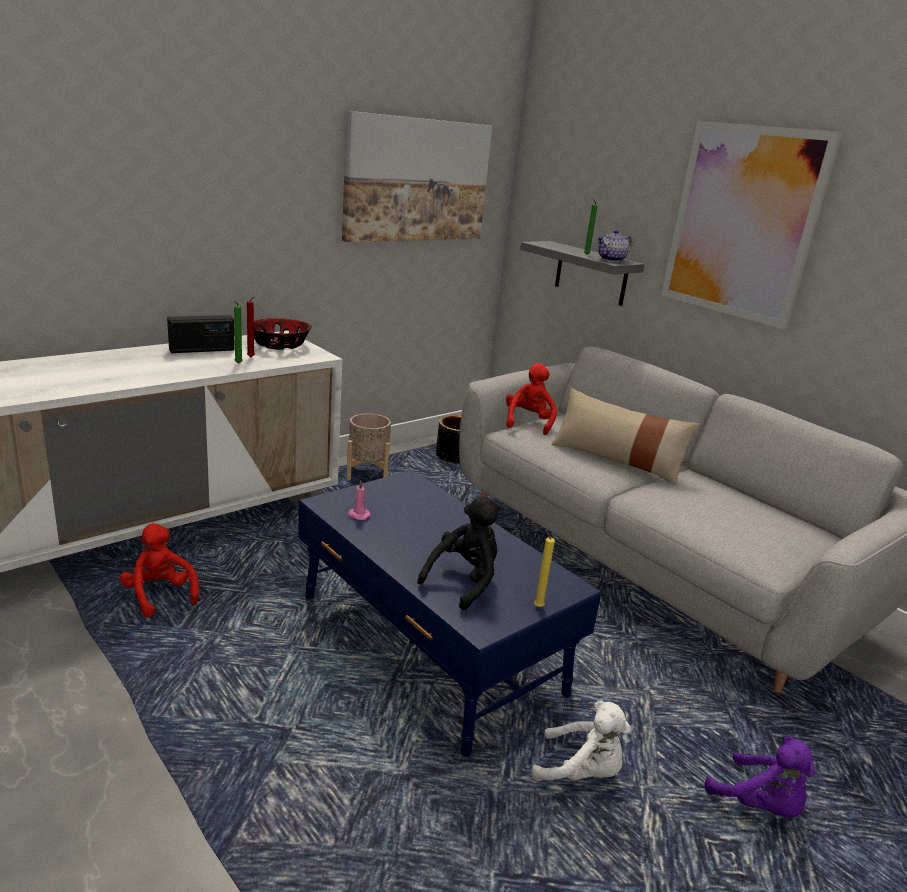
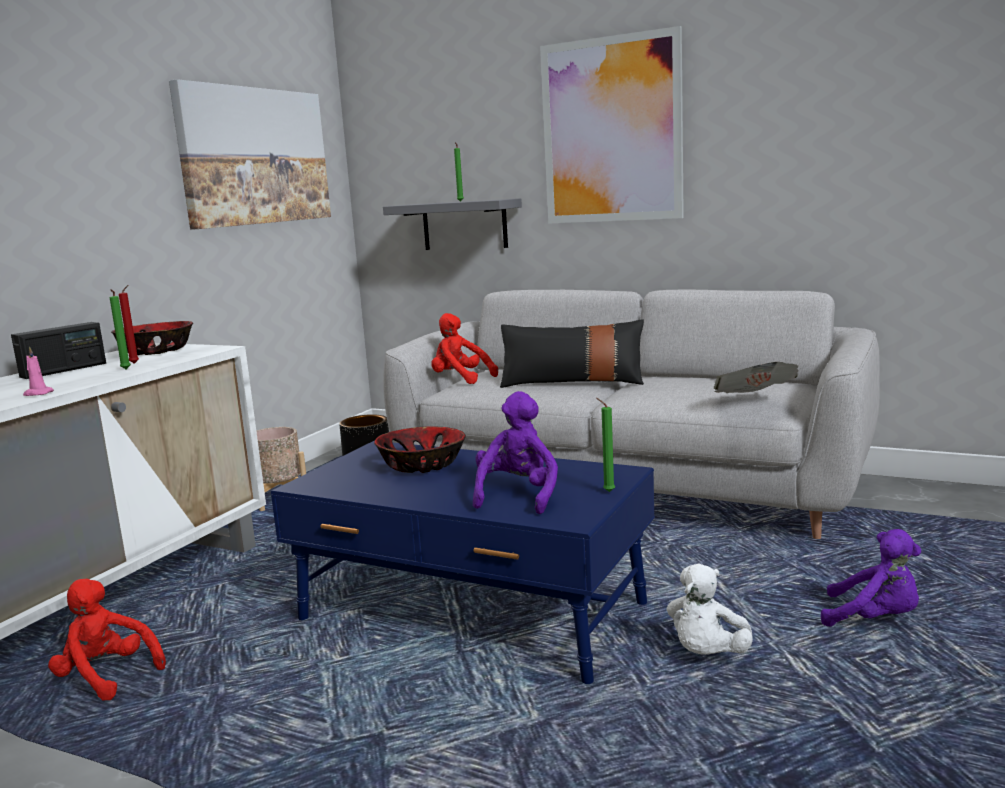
camera: 20 degrees left, 10 degrees down
pink candle [348,481,370,520] -> pink candle moved to [23,346,54,396]
black plush toy [417,496,500,610] -> purple plush toy [473,391,558,514]
red plush toy [506,363,557,435] -> red plush toy turned 45 degrees counterclockwise [431,313,498,384]
white plush toy [531,701,631,781] -> white plush toy turned 120 degrees clockwise [666,563,753,655]
yellow candle [534,528,555,607] -> green candle [596,398,615,492]
beige pillow [551,388,700,485] -> black pillow [500,319,644,388]
teapot [597,230,632,262] -> none
none -> bowl [374,426,466,473]
none -> newspaper [714,362,798,393]

